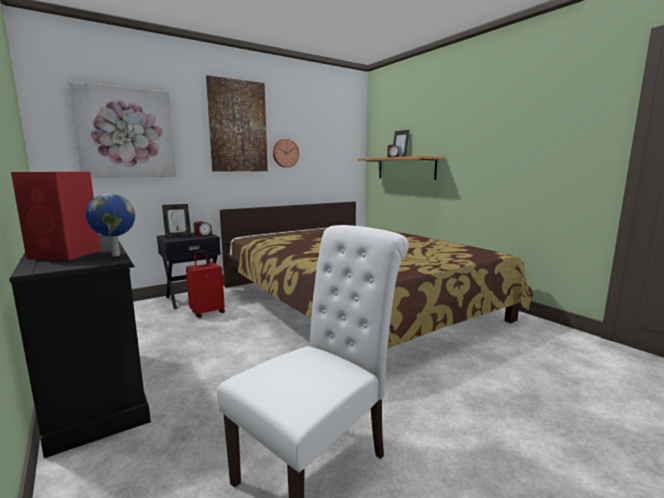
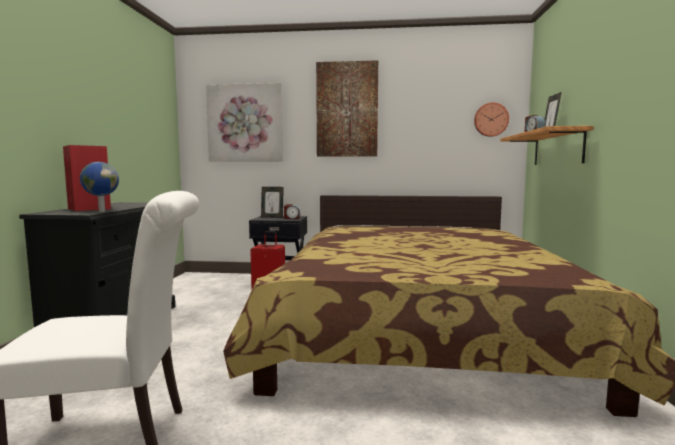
camera: 40 degrees right, 5 degrees down
wall clock [273,139,299,168] -> wall clock moved to [474,102,509,137]

